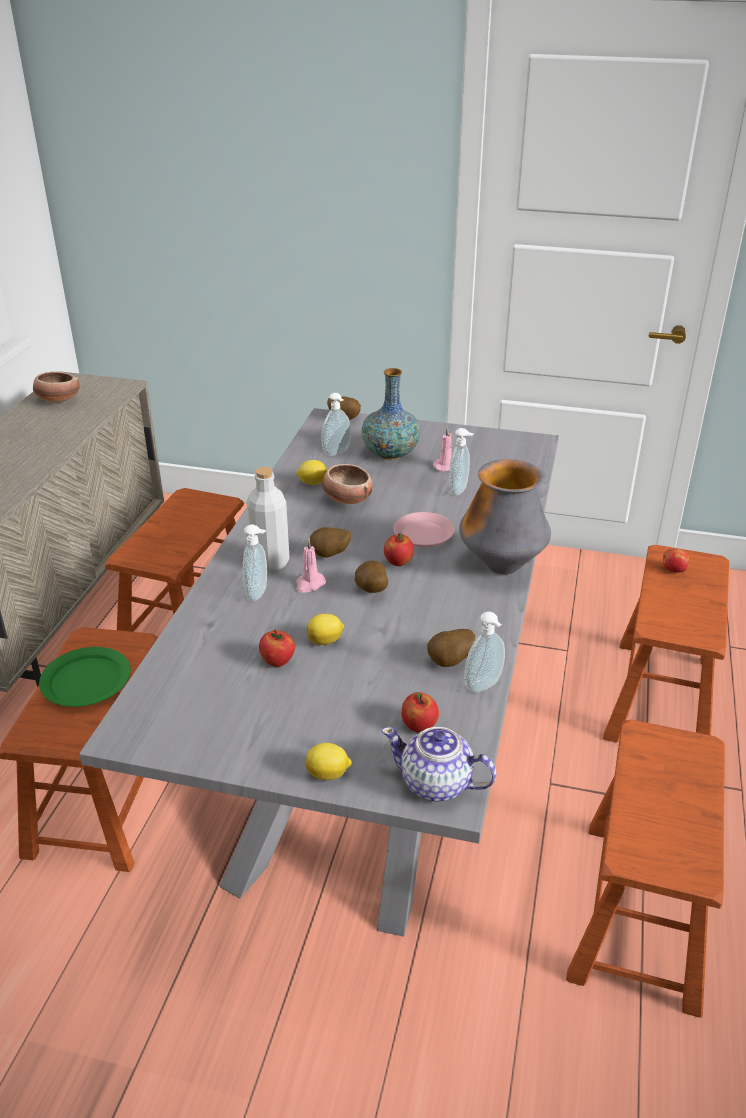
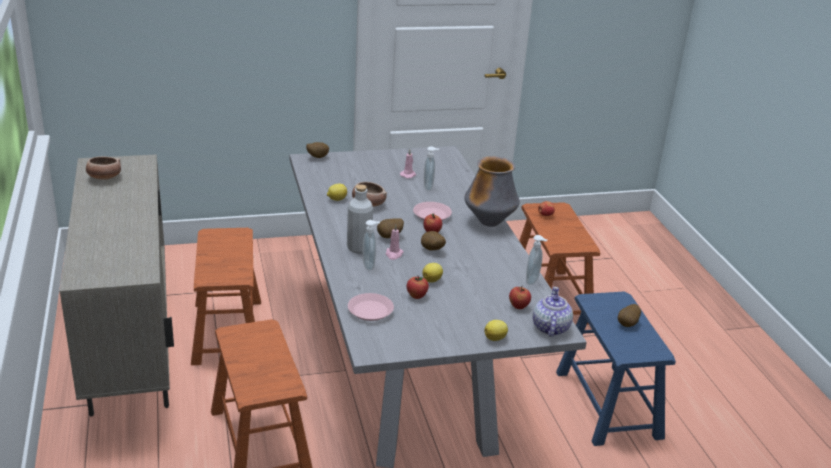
camera: 30 degrees left, 5 degrees down
green plate [39,647,131,707] -> none
soap dispenser [321,393,351,456] -> none
vase [362,368,420,460] -> none
teapot [382,727,497,802] -> teapot turned 105 degrees clockwise [533,287,573,337]
potato [427,629,475,667] -> potato moved to [618,304,641,327]
brown stool [566,720,725,1018] -> blue stool [556,292,676,446]
none -> pink plate [348,293,394,321]

